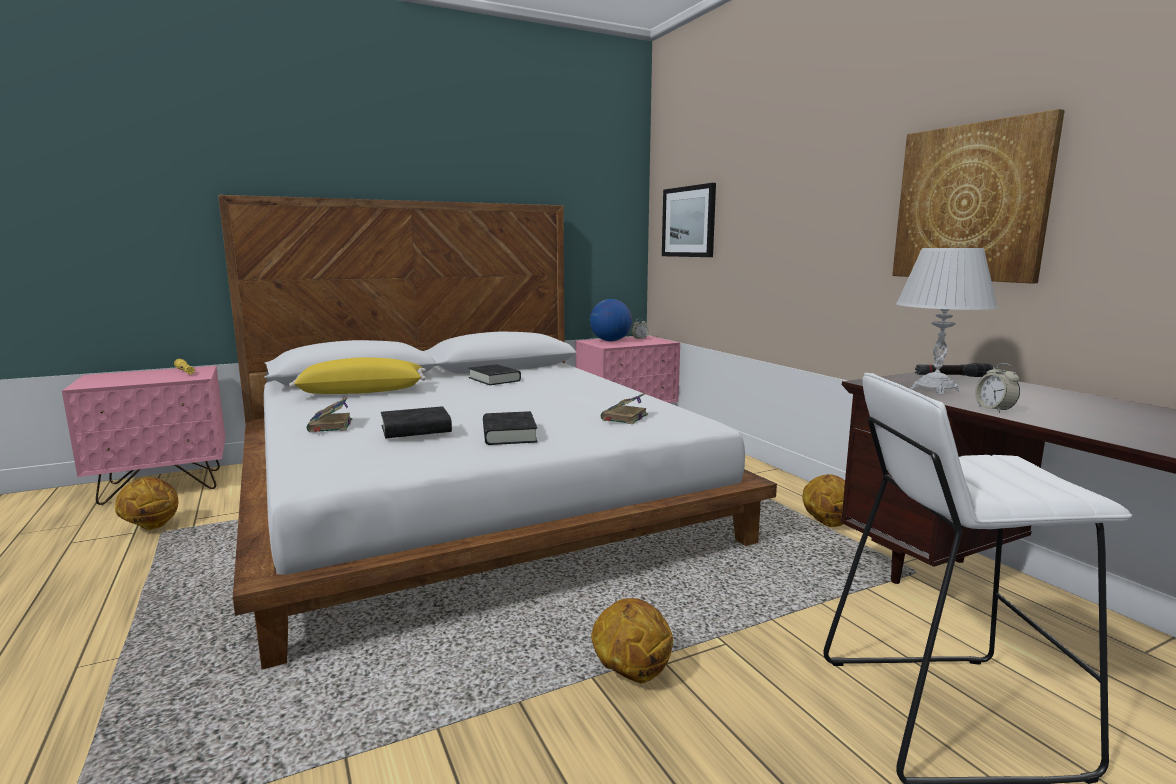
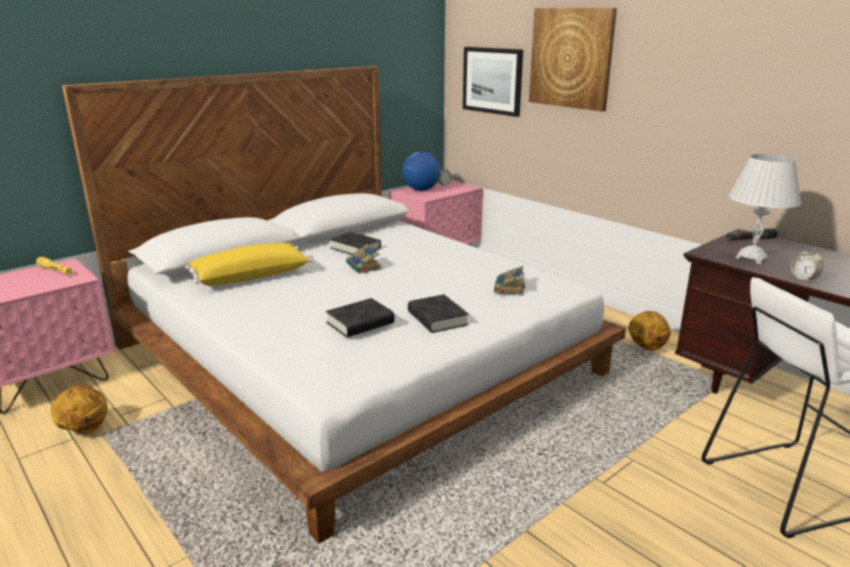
camera: 15 degrees left, 10 degrees up
book [307,397,352,432] -> book moved to [346,244,382,274]
basketball [591,598,673,683] -> none
picture [892,109,1065,284] -> picture moved to [529,8,617,112]

